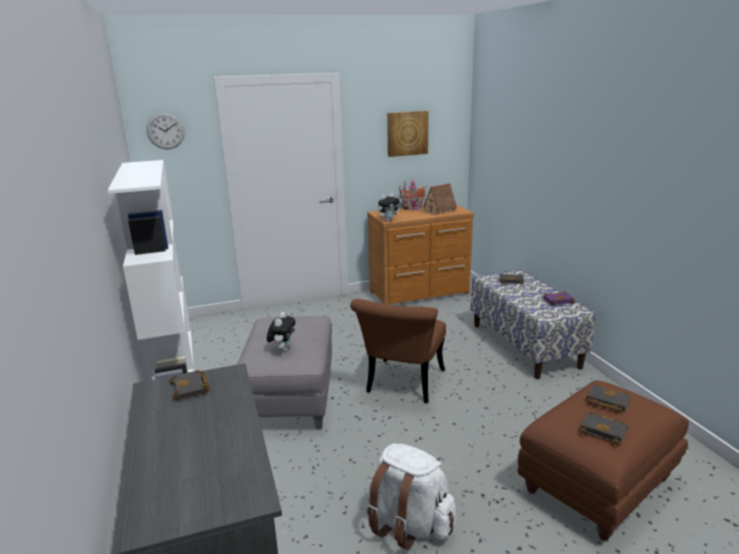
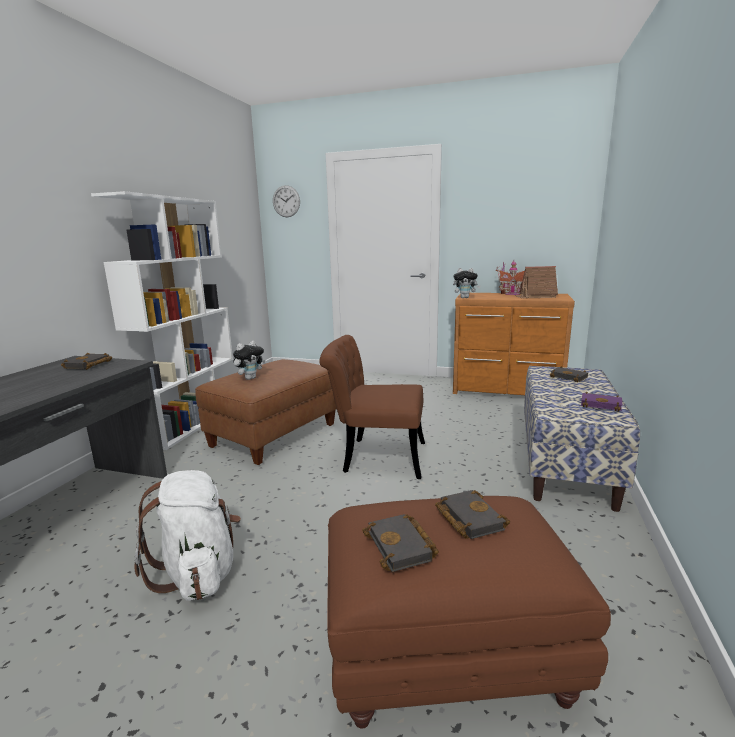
camera: 35 degrees right, 5 degrees down
grey ottoman [237,316,332,430] -> brown ottoman [195,359,337,465]
brown chair [350,299,446,403] -> brown chair turned 45 degrees clockwise [319,335,425,479]
picture [387,111,429,157] -> none

